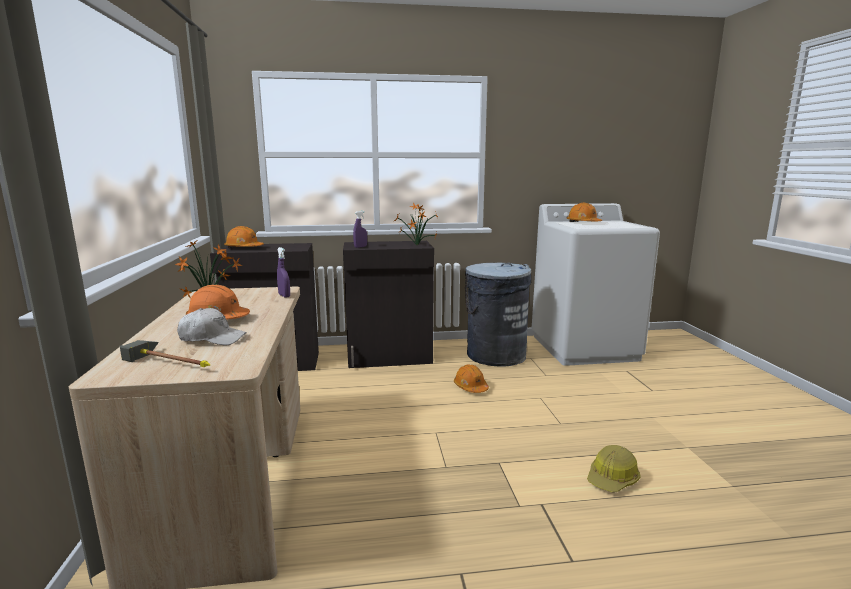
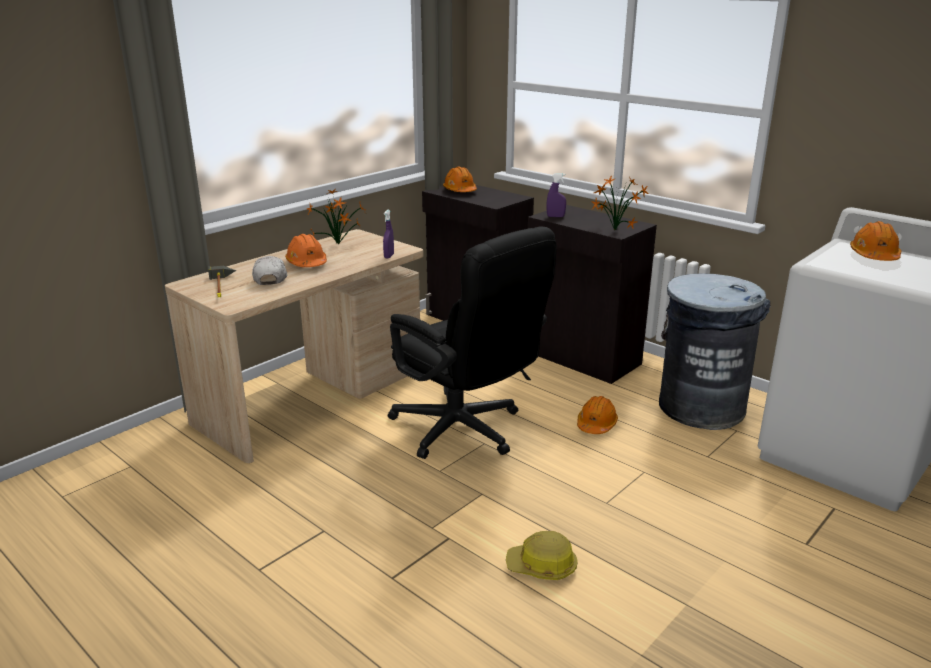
camera: 50 degrees right, 10 degrees up
white cap [177,308,247,345] -> white cap turned 150 degrees counterclockwise [252,256,287,285]
none -> black office chair [388,226,557,459]

